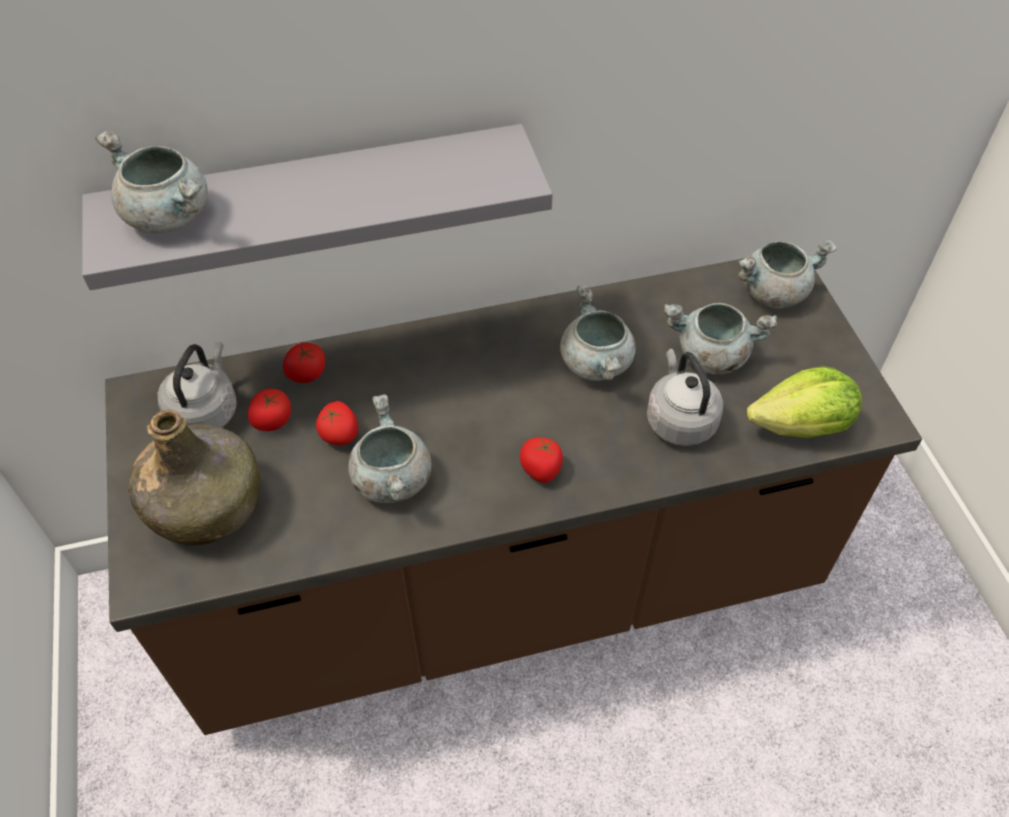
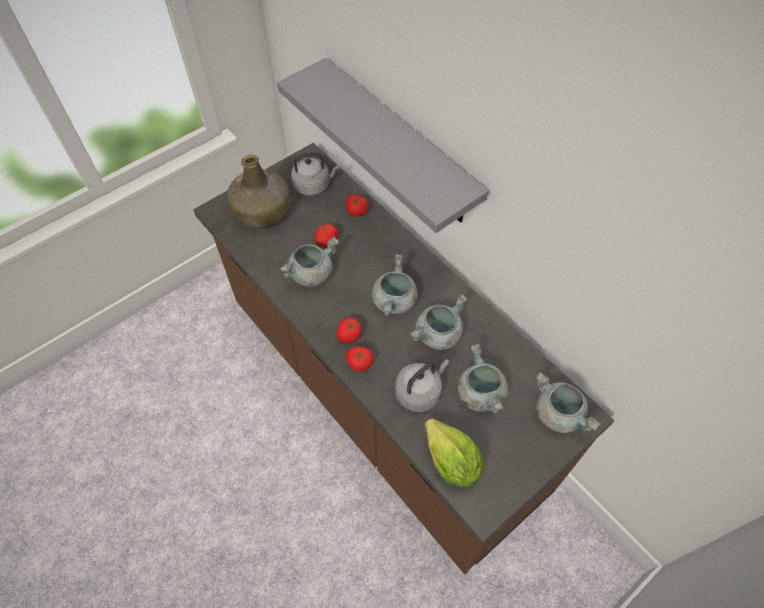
camera: 65 degrees right, 5 degrees up
grey cooking pot [95,131,208,234] -> grey cooking pot moved to [372,254,418,316]
tomato [248,389,291,431] -> tomato moved to [346,346,374,371]

